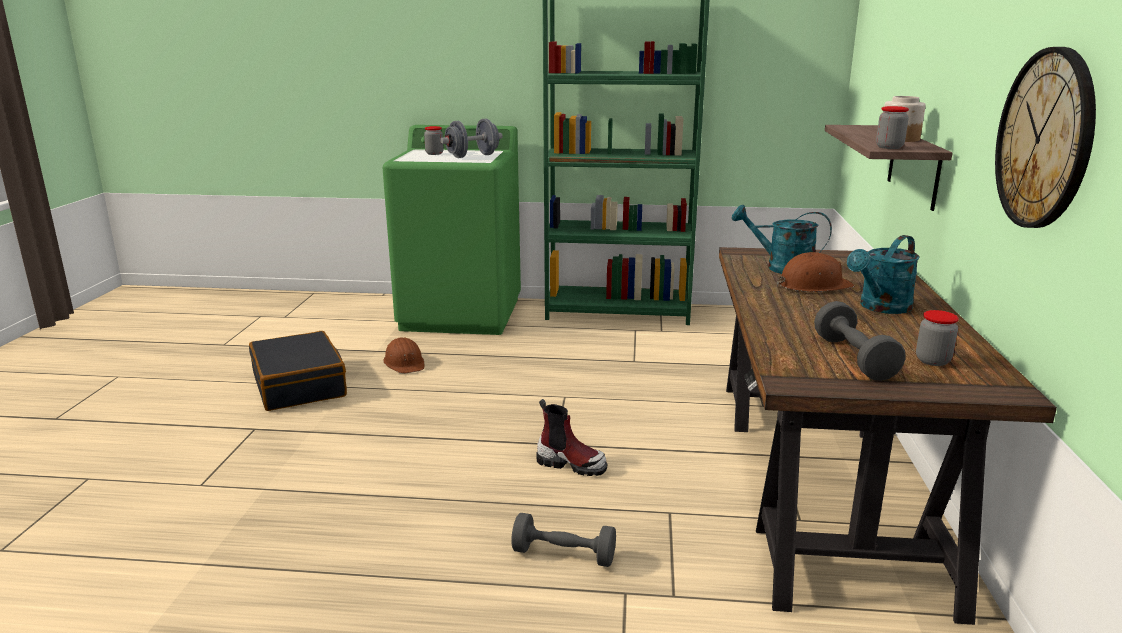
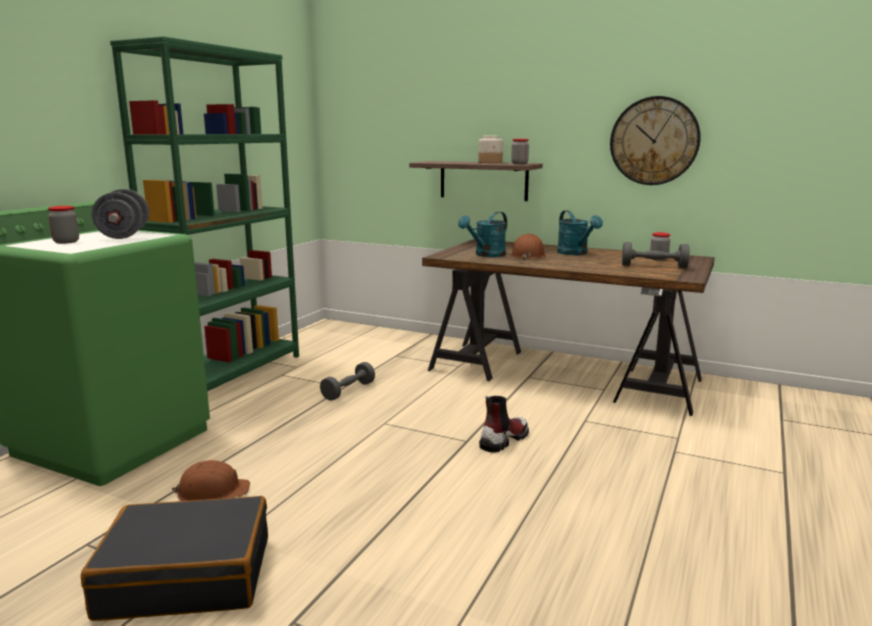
camera: 70 degrees left, 5 degrees down
grey dumbbell [511,513,616,567] -> grey dumbbell moved to [320,362,375,401]

